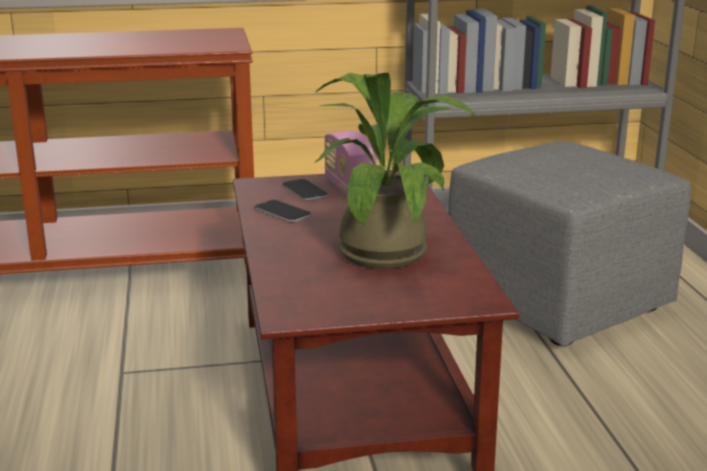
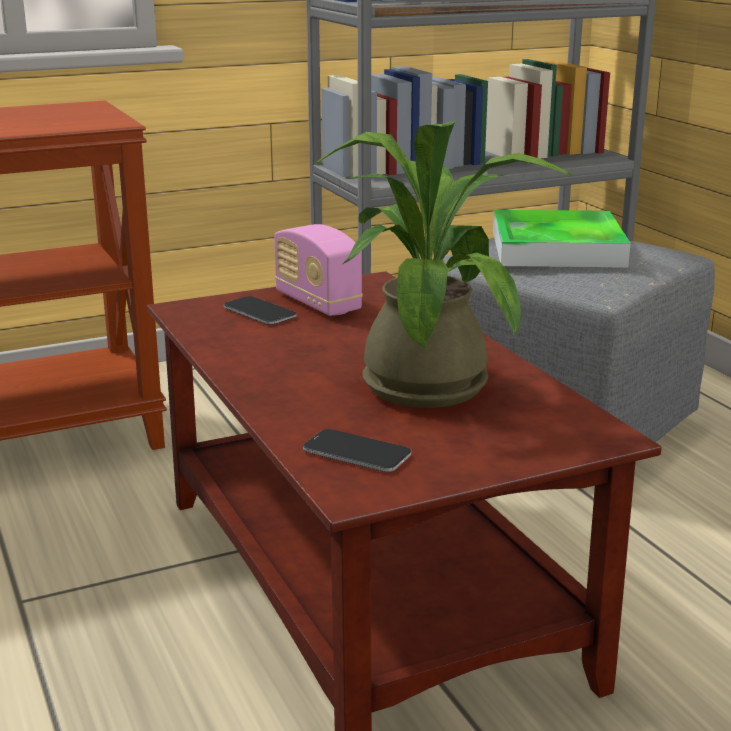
camera: 15 degrees left, 0 degrees up
phone [255,200,311,222] -> phone moved to [303,429,411,472]
none -> tray [493,210,631,268]

